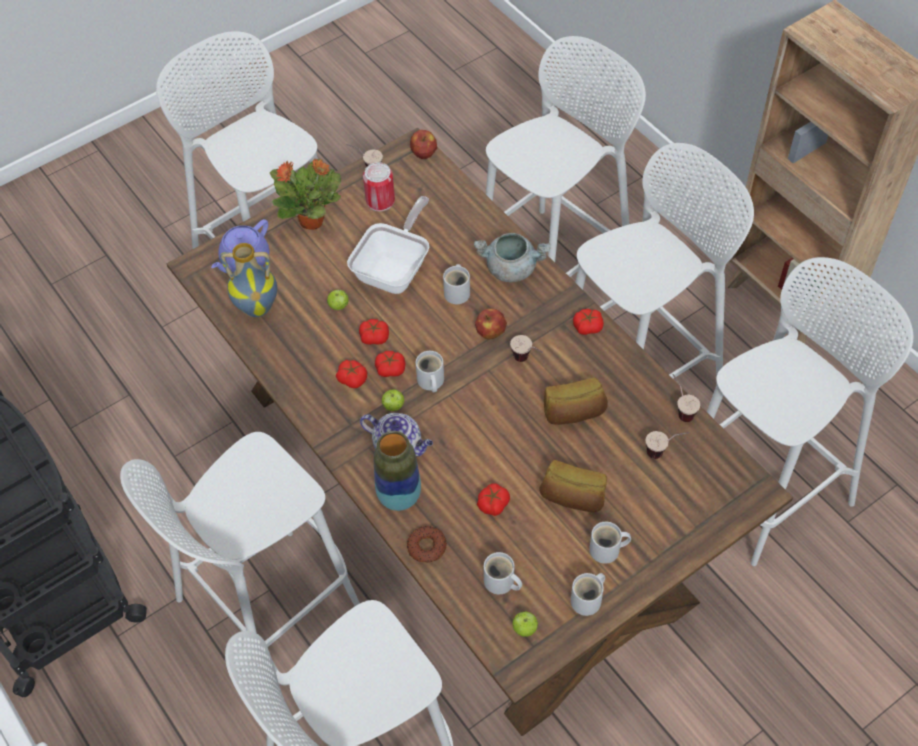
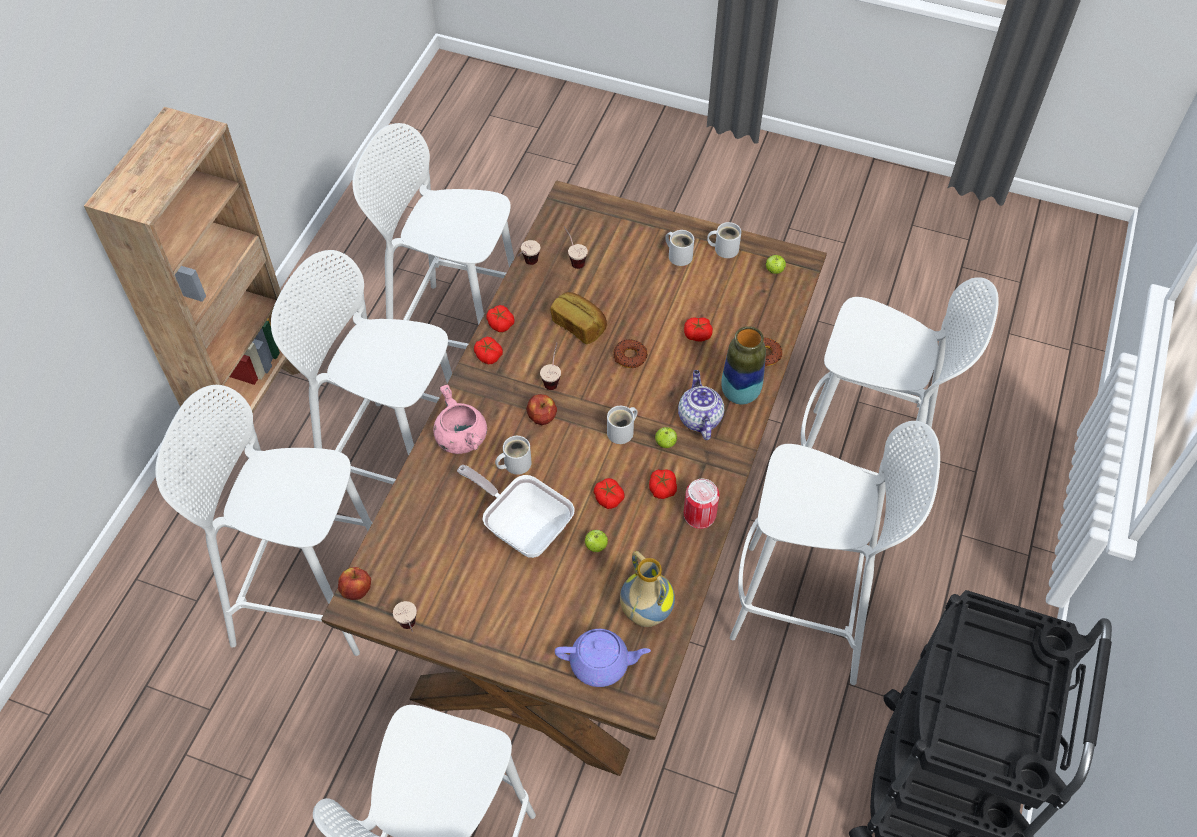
camera: 125 degrees left, 0 degrees up
potted plant [270,159,341,230] -> none
frying pan [347,196,429,294] -> frying pan turned 45 degrees clockwise [457,465,575,558]
can [363,162,395,211] -> can moved to [684,479,719,529]
tomato [375,351,405,377] -> tomato moved to [486,305,514,332]
grey cooking pot [474,233,550,282] -> pink cooking pot [433,384,487,454]
white mug [484,552,522,594] -> none
bread [539,460,607,512] -> none
none -> donut [613,339,648,368]

